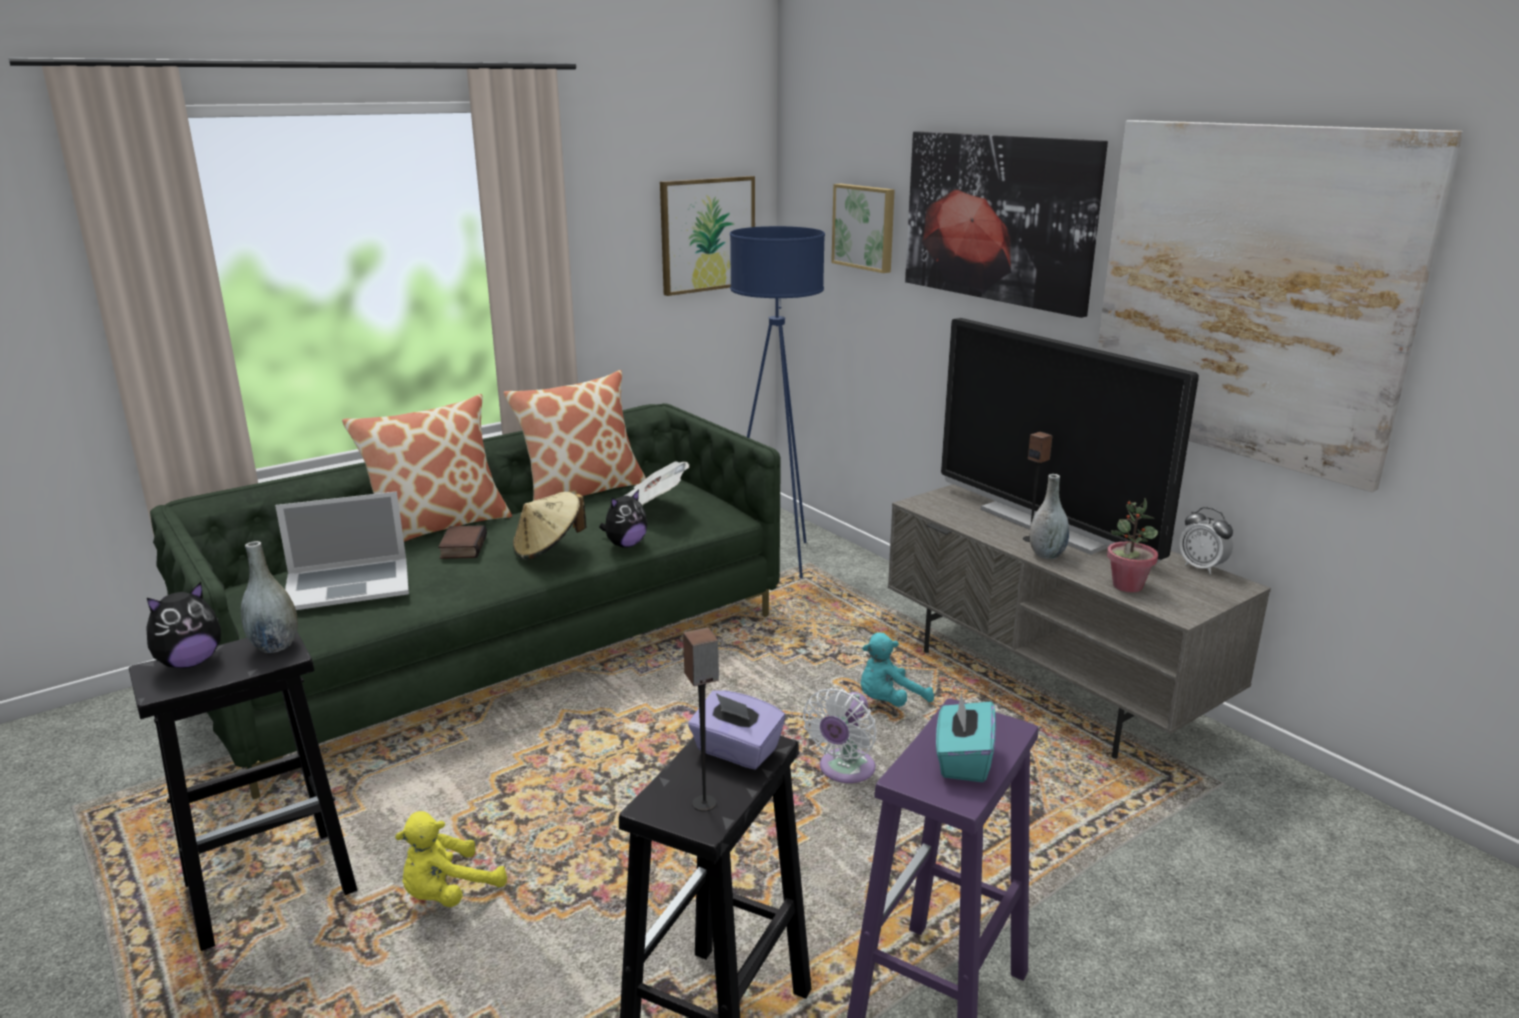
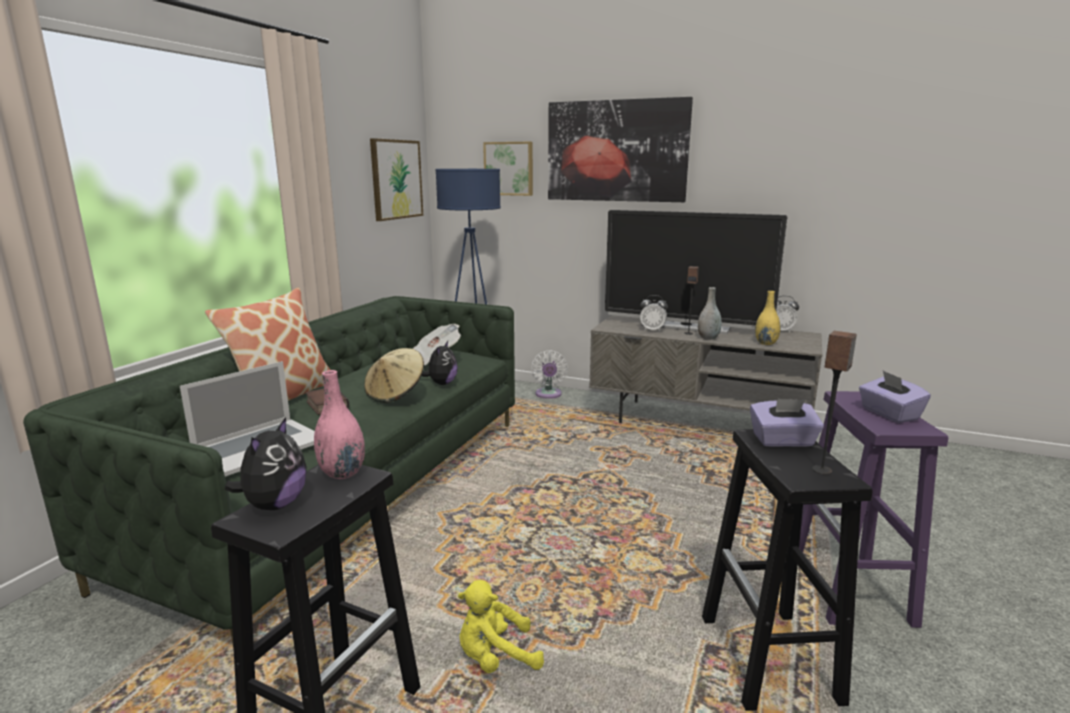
camera: 30 degrees left, 5 degrees down
grey vase [241,541,298,653] -> pink vase [314,370,365,479]
yellow plush toy [395,811,507,907] -> yellow plush toy turned 60 degrees clockwise [458,580,544,673]
pillow [504,370,646,501] -> none
white fan [803,688,877,783] -> white fan moved to [531,350,568,399]
turquoise plush toy [861,633,934,707] -> none
turquoise tissue box [936,694,996,782] -> purple tissue box [859,371,931,423]
picture [1098,120,1463,492] -> none
potted plant [1107,498,1158,592] -> yellow vase [755,291,781,345]
none -> alarm clock [640,295,668,332]

